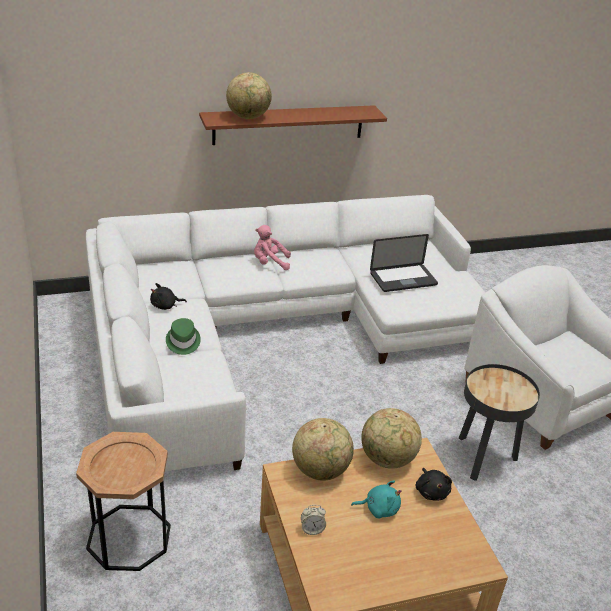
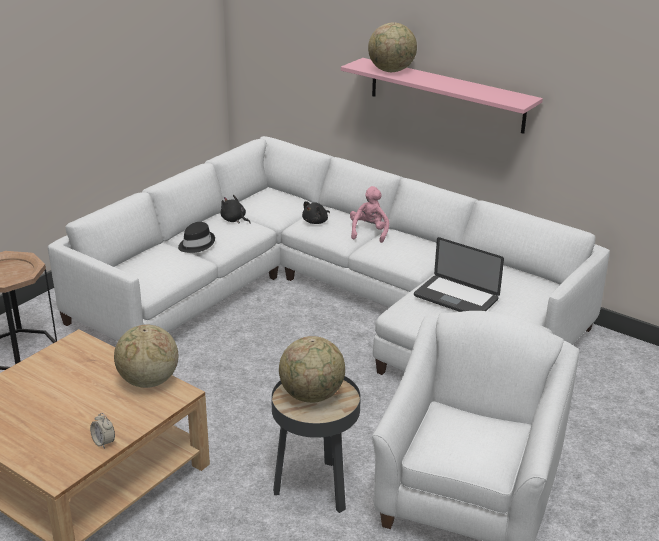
camera: 55 degrees right, 5 degrees down
green hat [166,318,201,355] -> black hat [178,222,215,253]
brown shelf [199,105,387,145] -> pink shelf [341,58,543,134]
pink plush toy [254,225,291,270] -> pink plush toy turned 45 degrees clockwise [350,186,389,243]
globe [292,418,354,481] -> globe moved to [279,336,345,403]
alarm clock [301,505,326,535] -> alarm clock moved to [90,413,115,449]
turquoise plush toy [351,481,402,519] -> none
black plush toy [415,468,452,501] -> black plush toy moved to [302,201,330,224]

